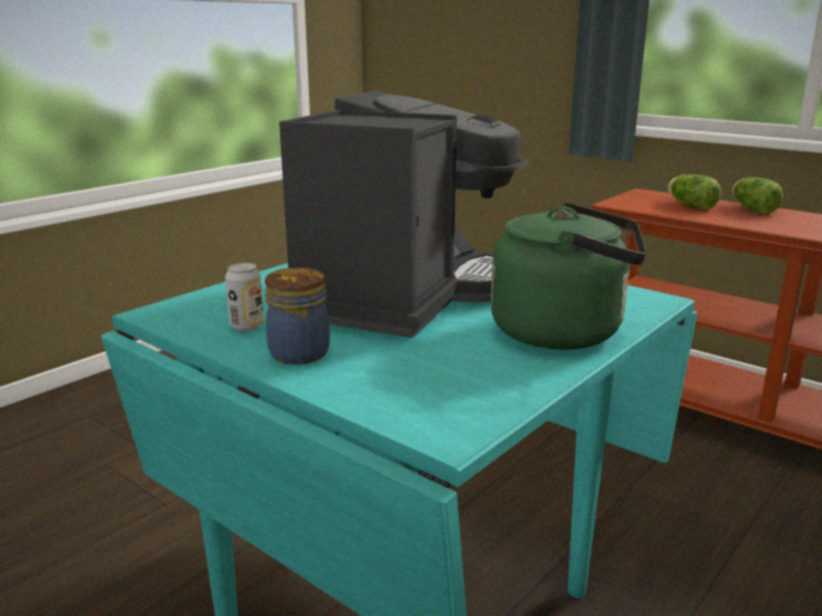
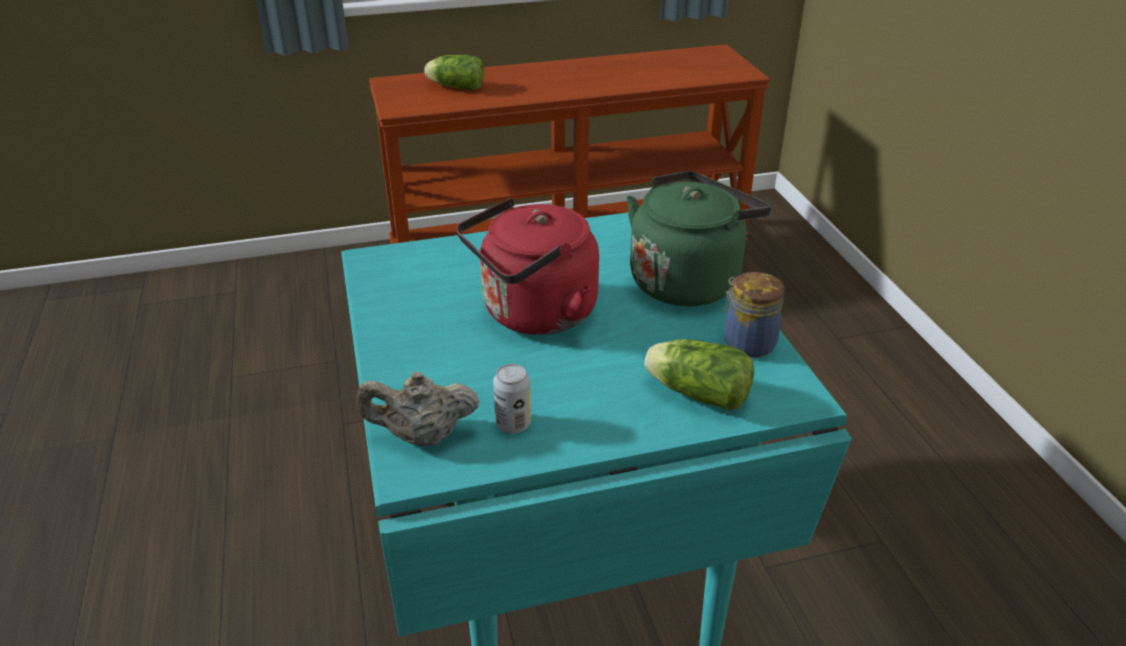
camera: 55 degrees left, 15 degrees up
jar [265,267,330,365] -> jar moved to [722,272,784,358]
coffee machine [279,90,528,338] -> red kettle [456,198,599,335]
lettuce [732,177,783,214] -> lettuce moved to [645,339,754,410]
none -> beige teapot [356,372,480,447]

